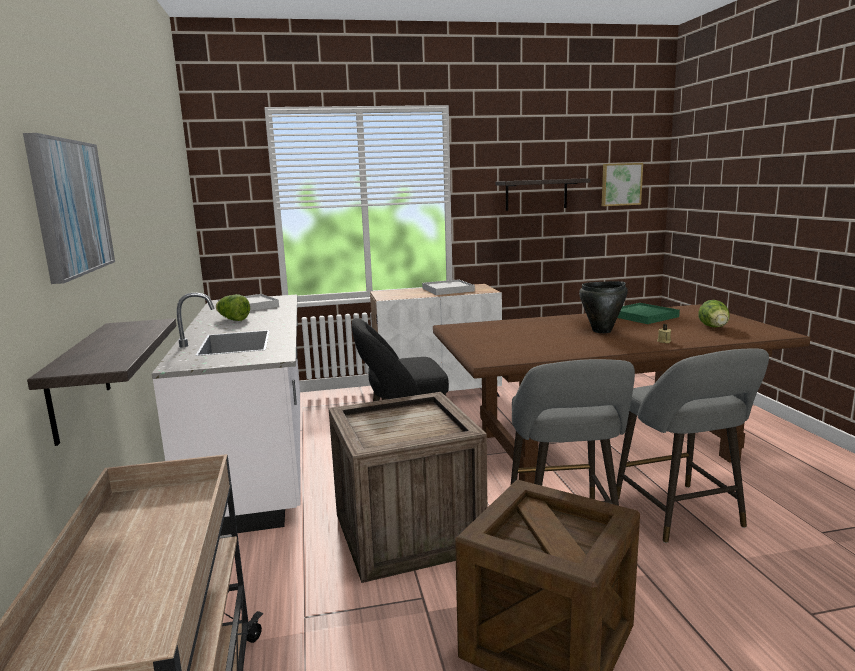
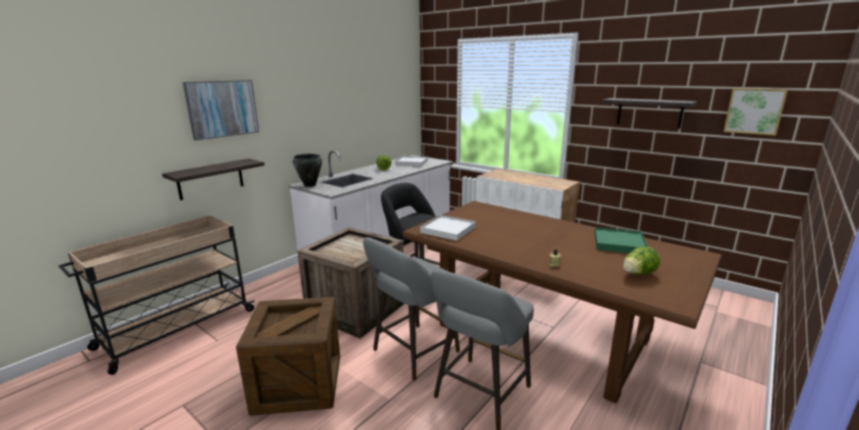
camera: 50 degrees right, 5 degrees up
white tray [422,279,475,295] -> white tray moved to [420,215,476,241]
black cooking pot [579,281,628,333] -> black cooking pot moved to [293,154,322,187]

